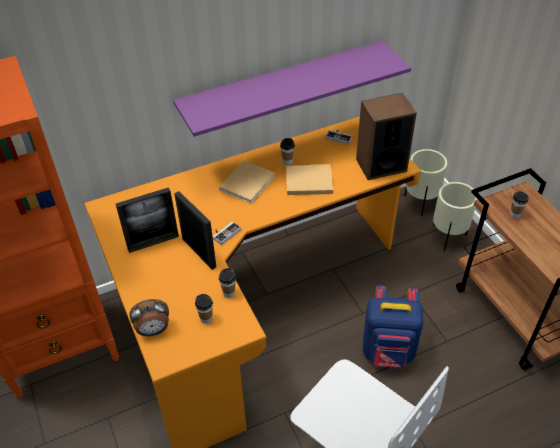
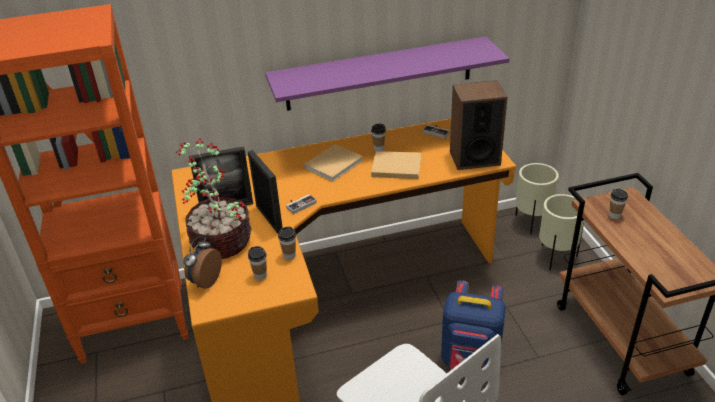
camera: 10 degrees right, 10 degrees down
alarm clock [129,299,169,336] -> alarm clock turned 120 degrees clockwise [183,237,222,289]
none -> potted plant [176,138,251,259]

